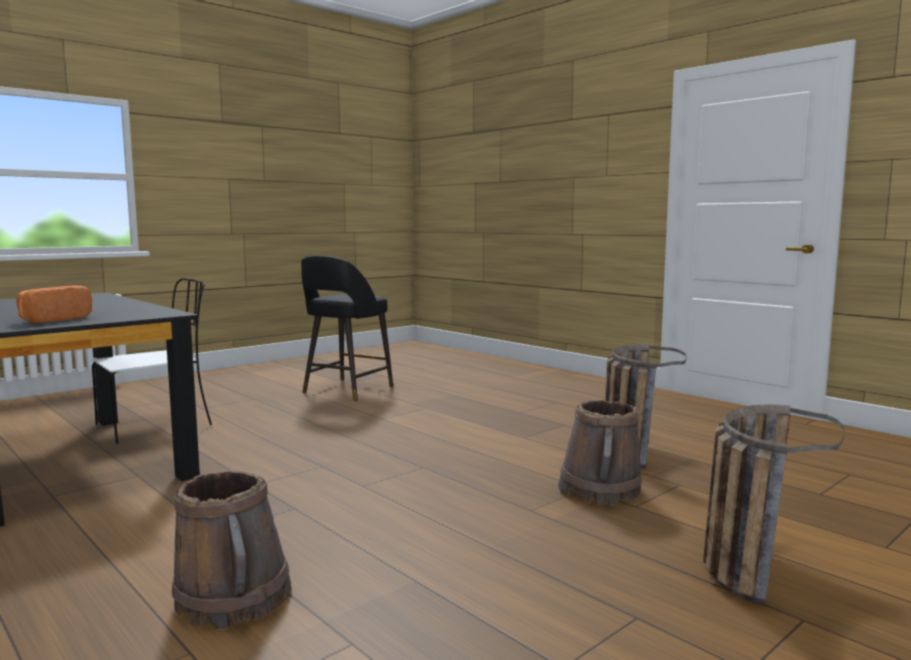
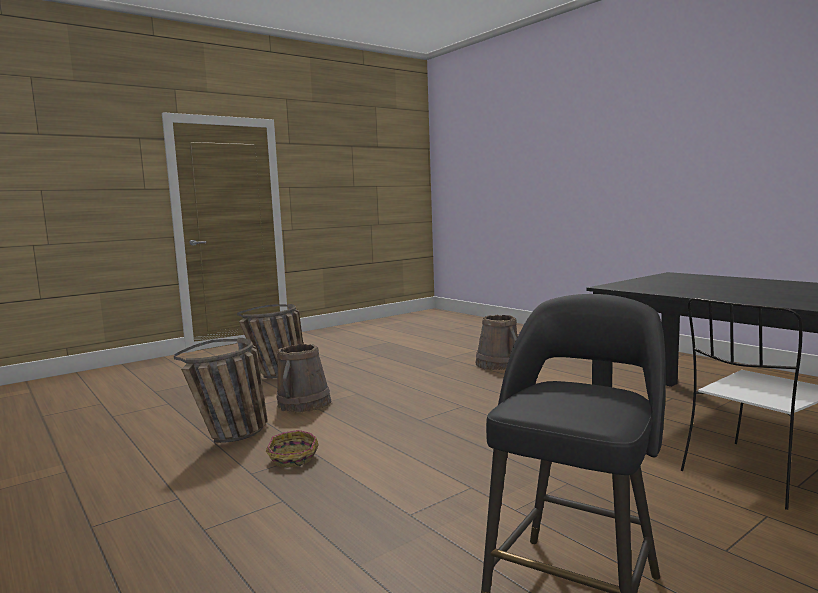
camera: 175 degrees left, 0 degrees up
bread [16,286,92,324] -> none
none -> basket [266,430,319,468]

